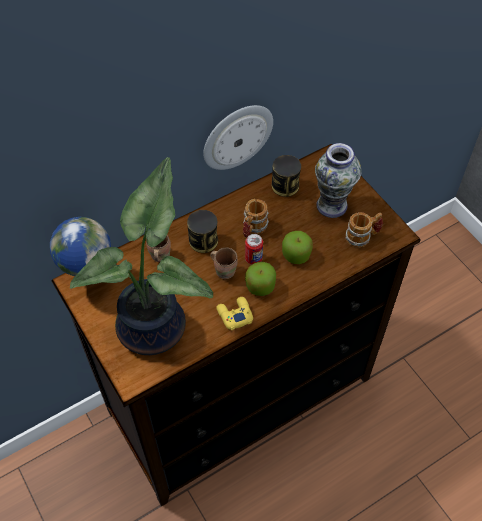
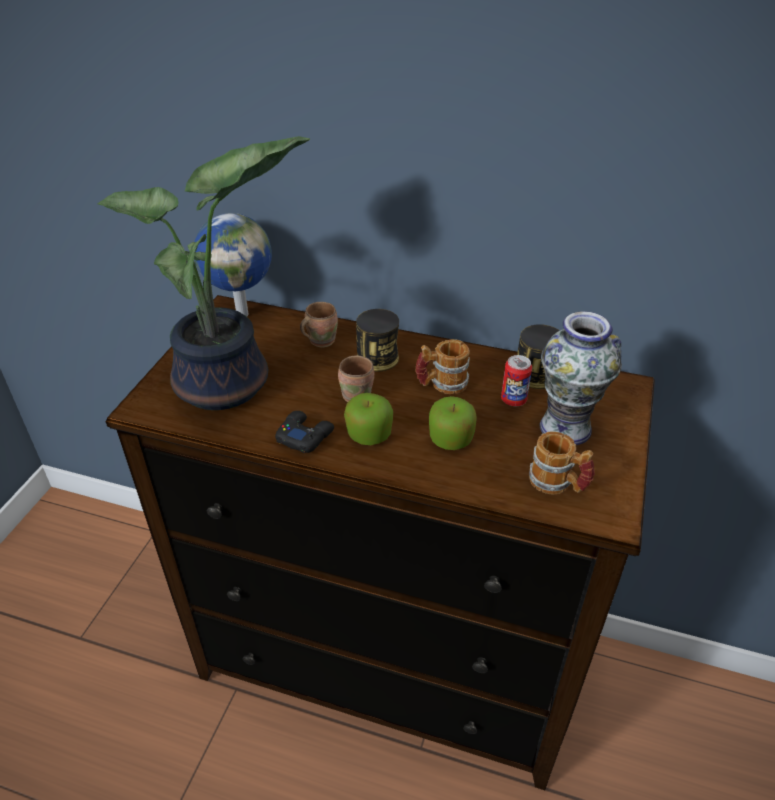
camera: 50 degrees right, 15 degrees down
wall clock [203,105,273,170] -> none
yellow game controller [216,297,253,330] -> black game controller [275,411,334,453]
can [245,234,263,265] -> can moved to [501,355,532,406]

